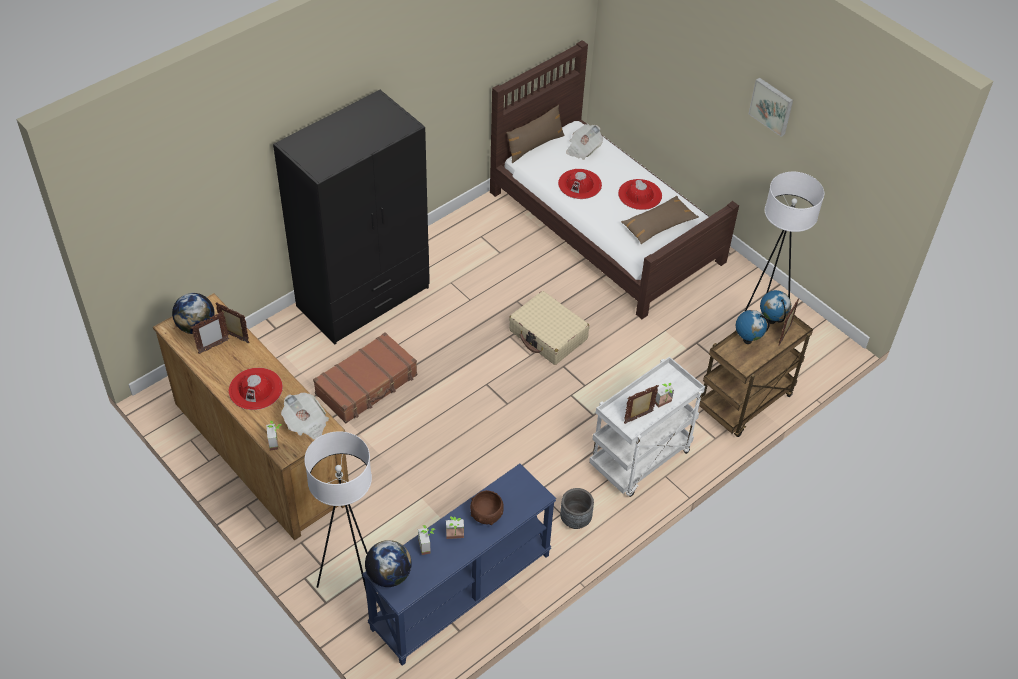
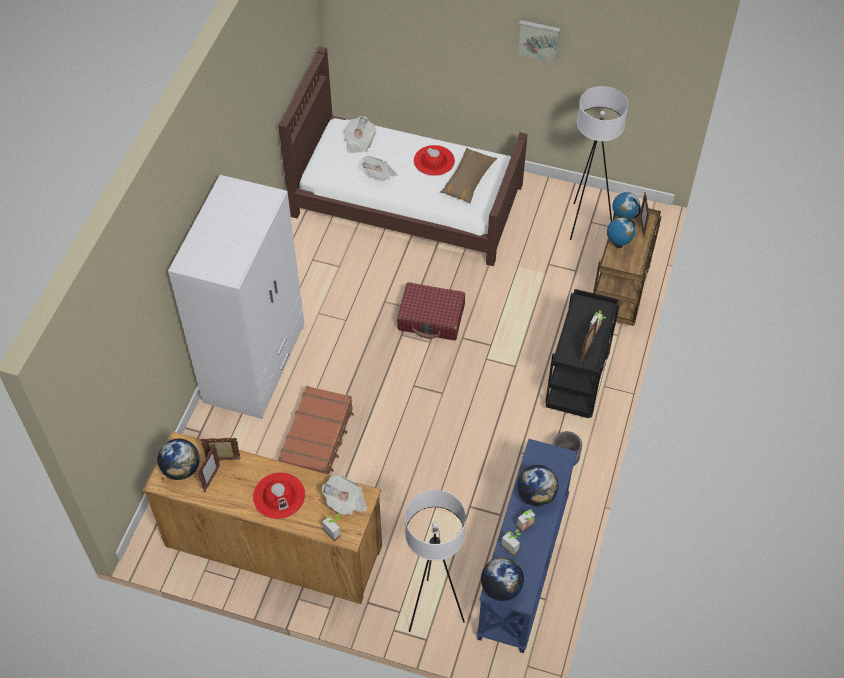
camera: 30 degrees left, 5 degrees up
black wardrobe [273,90,430,345] -> white wardrobe [168,175,305,419]
brown bowl [470,490,504,525] -> globe [517,465,559,506]
brown pillow [506,105,565,163] -> none
beige suitcase [509,291,589,365] -> red suitcase [397,282,465,340]
red hat [558,169,602,199] -> newspaper [361,156,398,181]
white cart [589,356,705,497] -> black cart [545,289,619,418]

